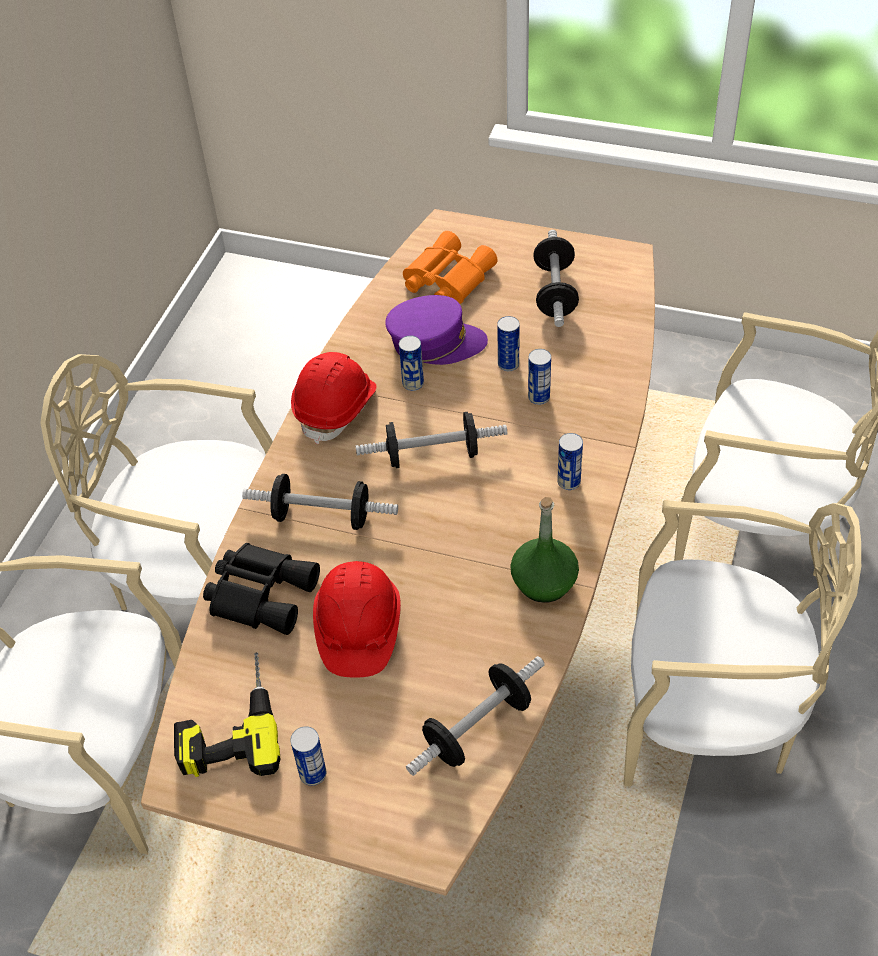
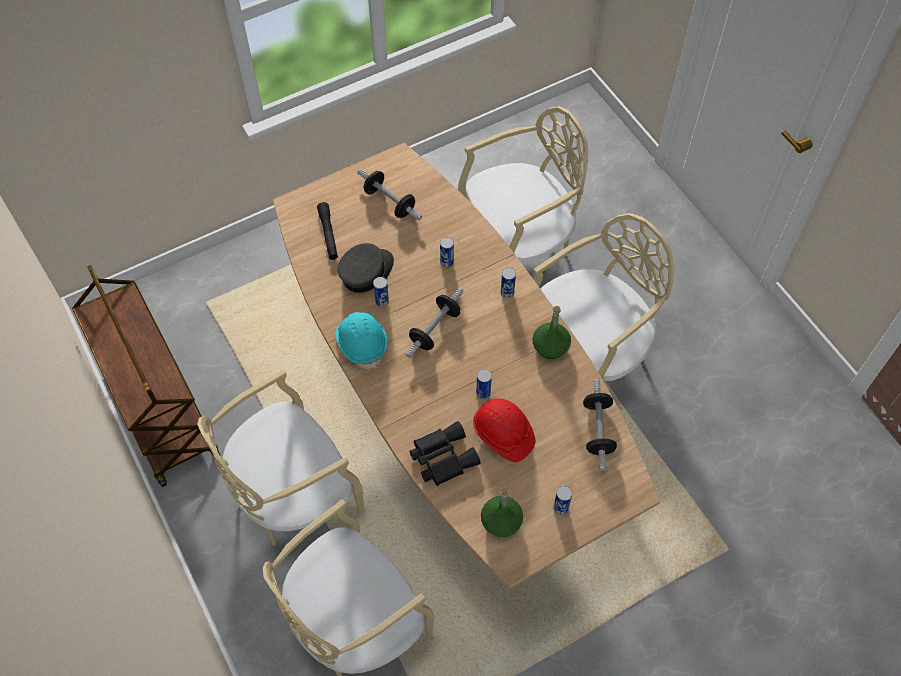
camera: 50 degrees left, 10 degrees up
power drill [174,652,281,777] -> green bottle [481,488,523,537]
dumbbell [242,474,398,530] -> none
red hard hat [291,352,376,444] -> turquoise hard hat [336,312,387,369]
purple cap [385,295,488,365] -> grey cap [338,243,394,293]
orange binoculars [403,231,498,304] -> black flashlight [317,202,338,260]
can [497,316,520,371] -> can moved to [476,369,492,399]
none -> brown cart [72,265,220,487]

